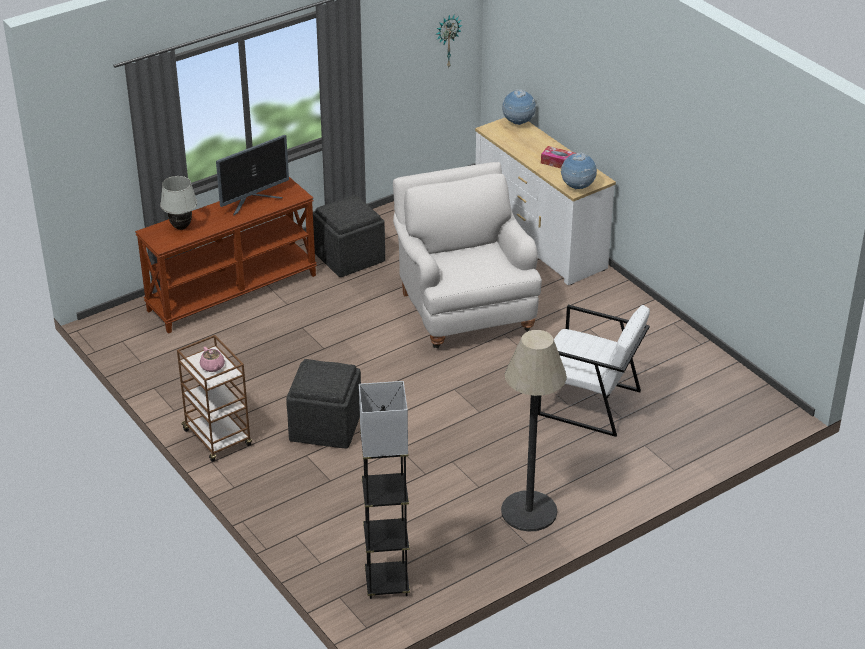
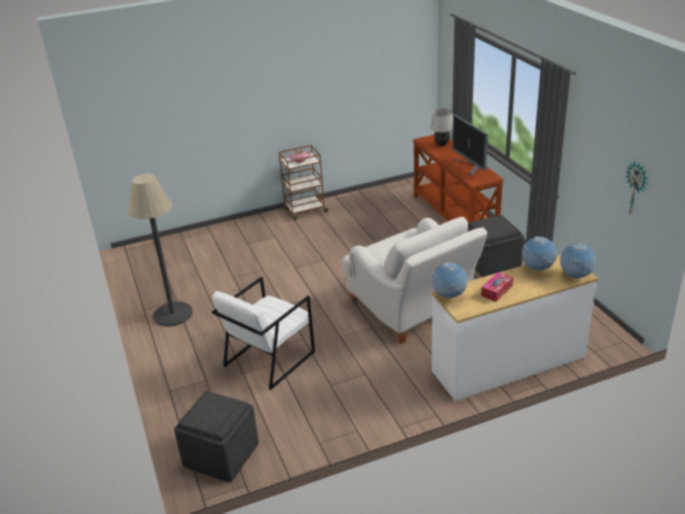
camera: 105 degrees right, 5 degrees down
grey ottoman [286,359,361,448] -> grey ottoman moved to [174,391,259,482]
black floor lamp [359,381,410,599] -> none
white armchair [393,162,542,348] -> white armchair turned 60 degrees clockwise [343,217,487,344]
none -> globe [522,236,557,271]

